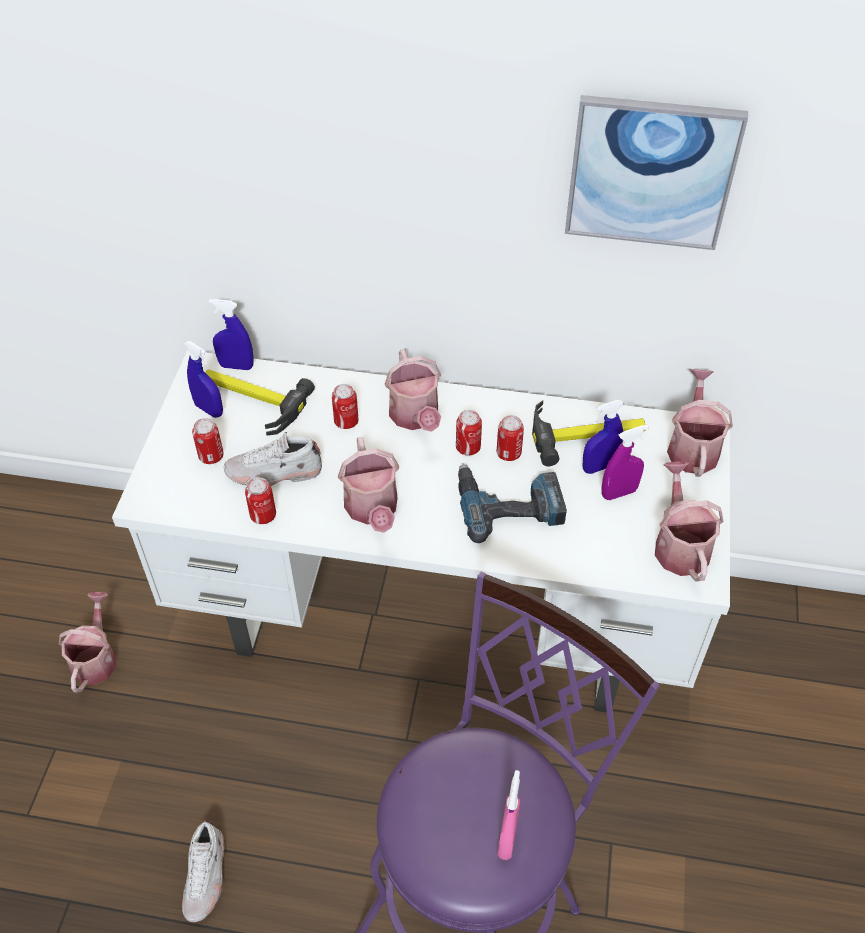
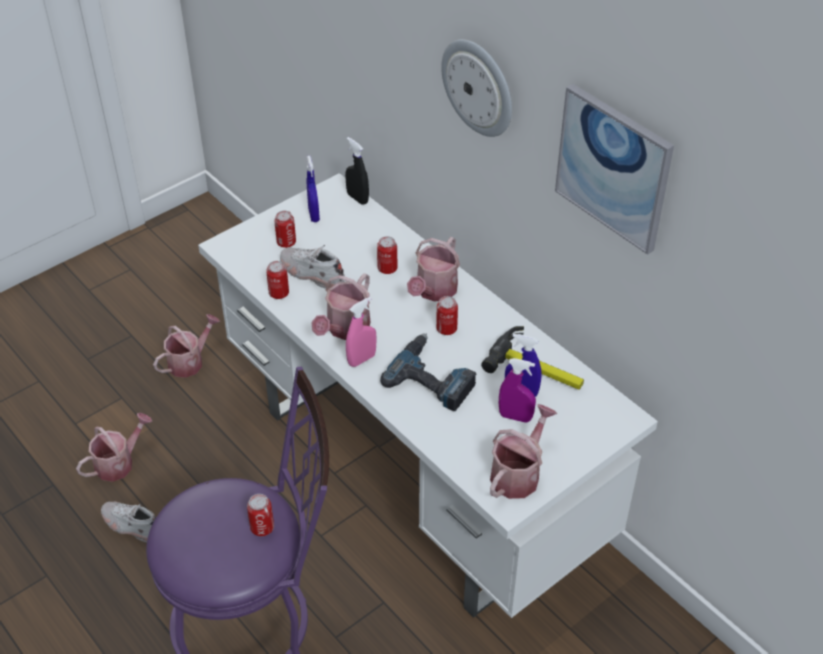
camera: 40 degrees right, 5 degrees down
white shoe [182,820,224,922] -> white shoe turned 75 degrees clockwise [101,501,156,543]
hammer [205,369,315,435] -> none
blue spray bottle [209,299,254,370] -> black spray bottle [345,137,369,205]
can [497,415,524,461] -> can moved to [247,494,274,536]
pink spray bottle [497,770,520,860] -> pink spray bottle moved to [346,297,377,367]
watering can [667,369,733,477] -> watering can moved to [76,413,152,482]
none -> wall clock [441,39,512,137]

